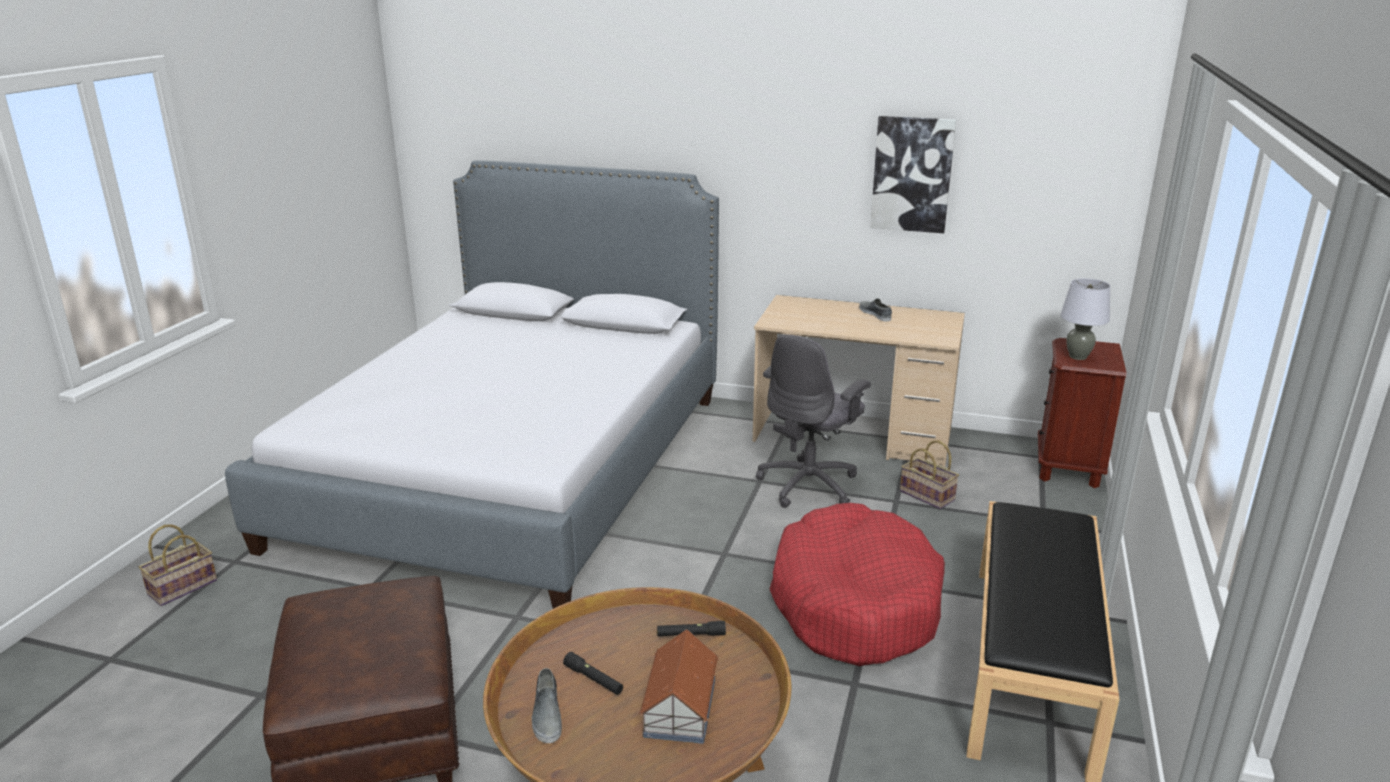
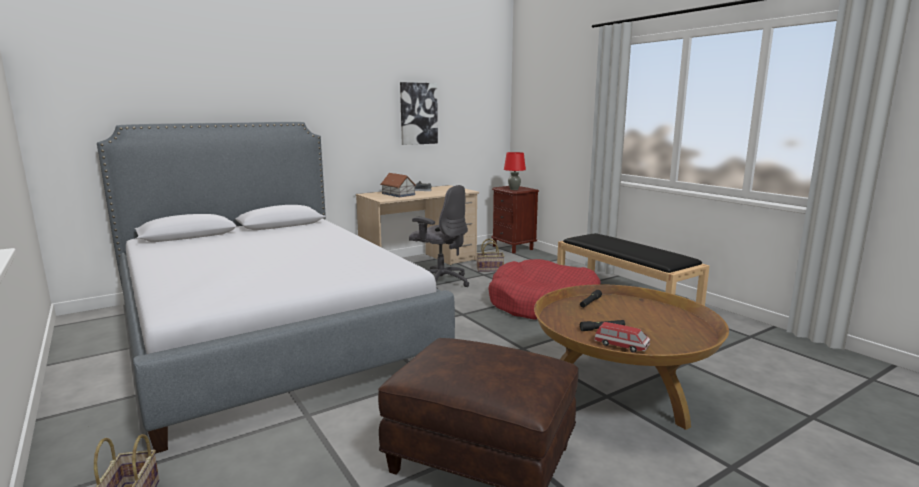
camera: 50 degrees left, 10 degrees down
grey shoe [532,668,562,743] -> toy car [595,322,650,353]
toy house [639,629,719,744] -> toy house moved to [381,173,416,197]
grey office chair [756,334,871,508] -> grey office chair turned 45 degrees counterclockwise [409,185,469,289]
grey table lamp [1060,278,1110,360] -> red table lamp [504,152,526,190]

